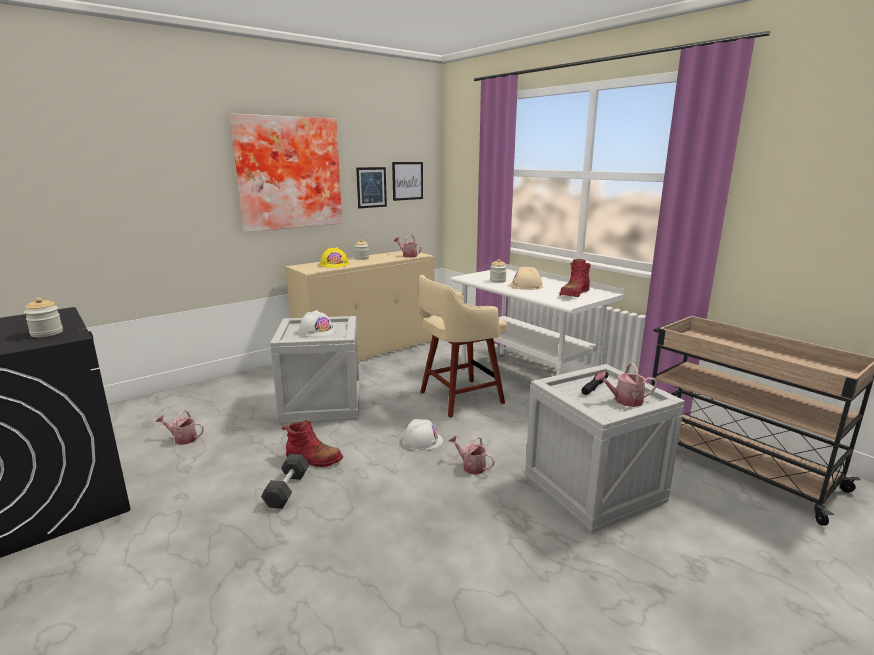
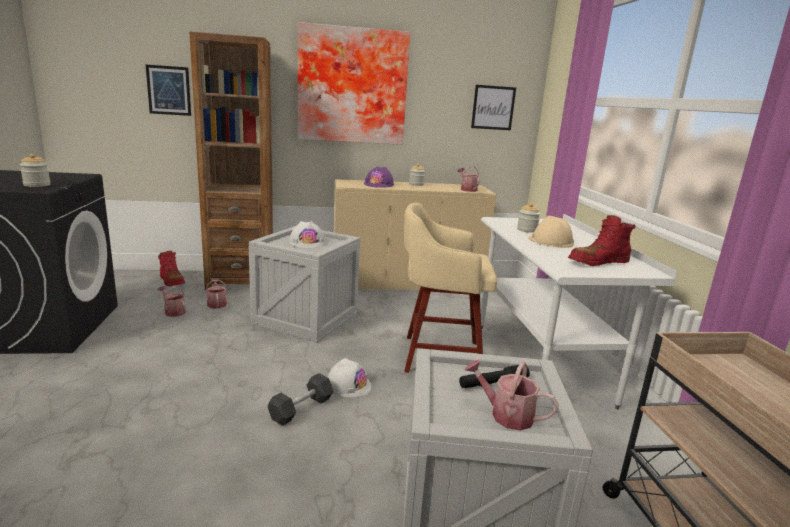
camera: 30 degrees right, 0 degrees up
black dumbbell [261,454,309,509] -> black dumbbell moved to [267,373,334,426]
red boot [282,420,343,467] -> red boot moved to [158,251,185,286]
yellow hard hat [320,247,349,268] -> purple hard hat [364,166,394,188]
picture [356,167,387,209] -> picture moved to [145,64,191,116]
watering can [448,435,495,475] -> watering can moved to [205,278,227,309]
none -> brown bookcase [189,32,273,290]

